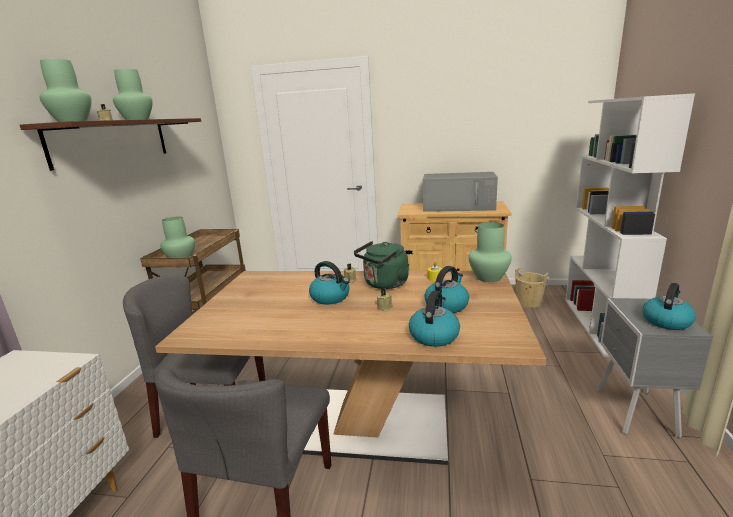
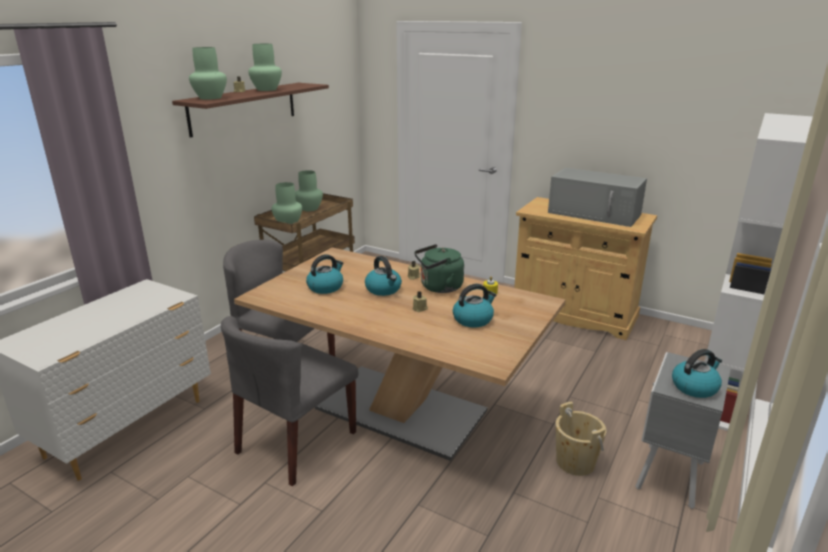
camera: 20 degrees right, 5 degrees up
kettle [409,290,460,347] -> kettle moved to [306,254,344,294]
green vase [468,222,512,282] -> green vase moved to [295,170,323,211]
beige bucket [515,267,549,308] -> beige bucket moved to [556,401,607,476]

